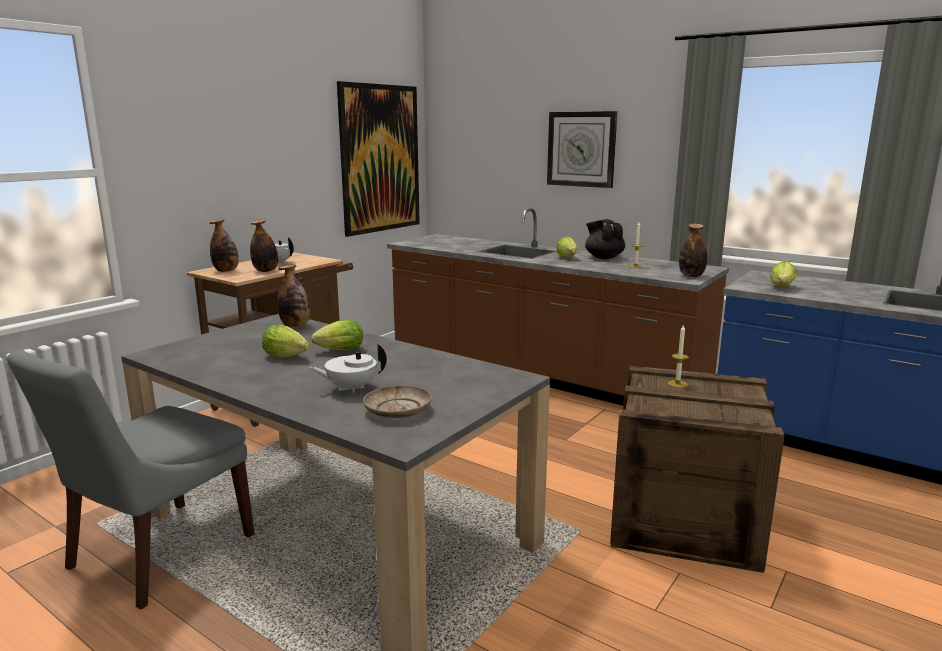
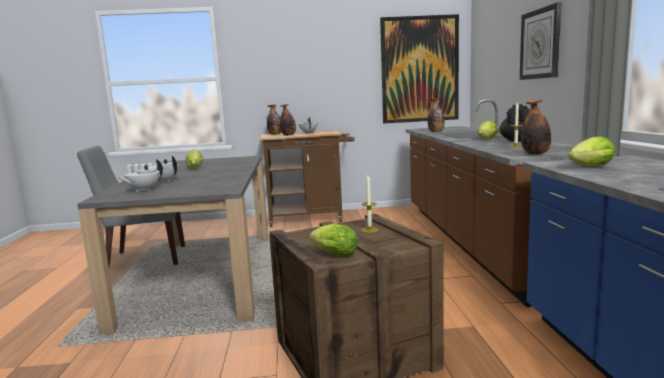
camera: 50 degrees right, 5 degrees down
bottle [277,264,310,327] -> bottle moved to [428,98,445,132]
lettuce [311,320,363,350] -> lettuce moved to [309,224,358,257]
beige plate [363,385,432,419] -> white teapot [118,159,163,192]

